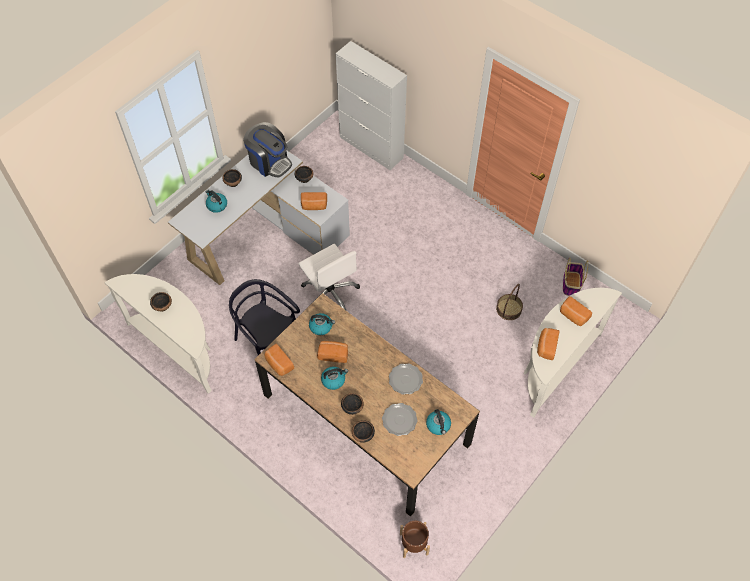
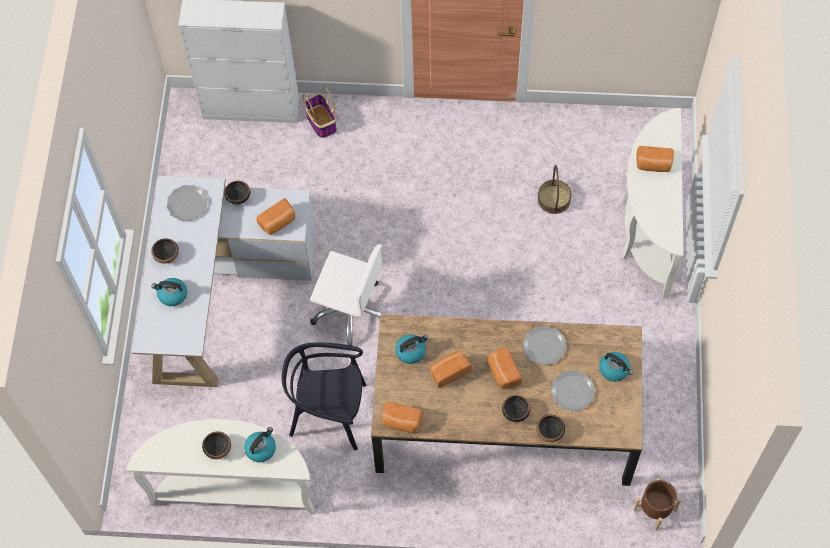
camera: 35 degrees left, 5 degrees up
coffee machine [243,122,292,177] -> plate [167,185,208,221]
kettle [321,367,348,390] -> kettle moved to [244,427,276,462]
bread [537,328,560,360] -> bread moved to [488,347,521,389]
basket [563,258,588,296] -> basket moved to [303,86,337,138]

